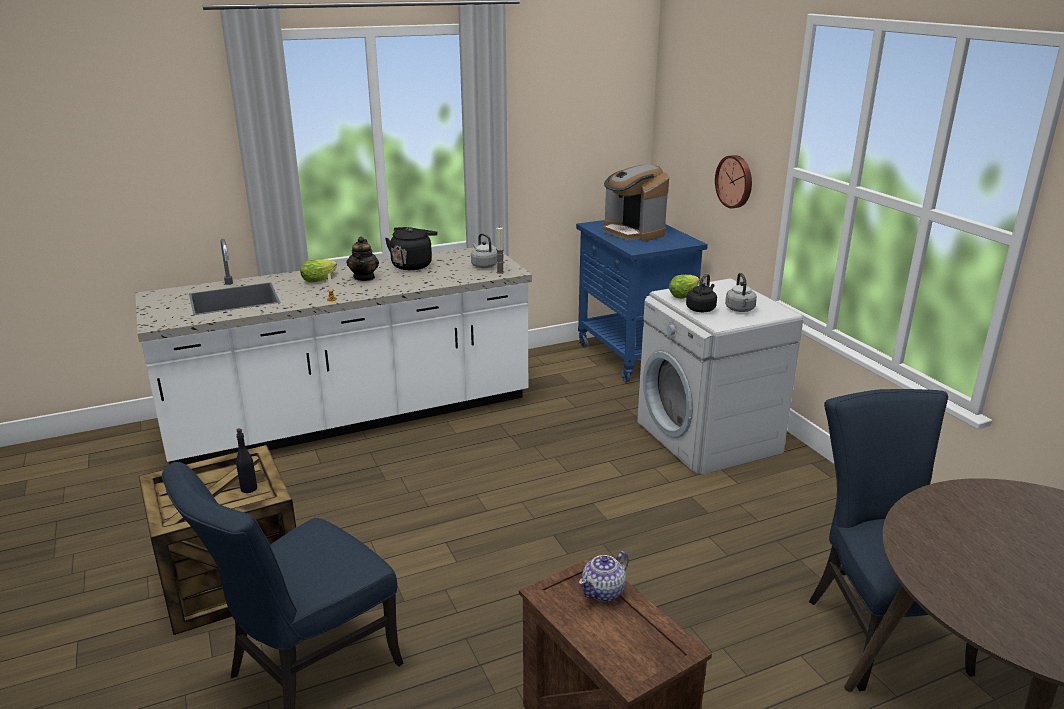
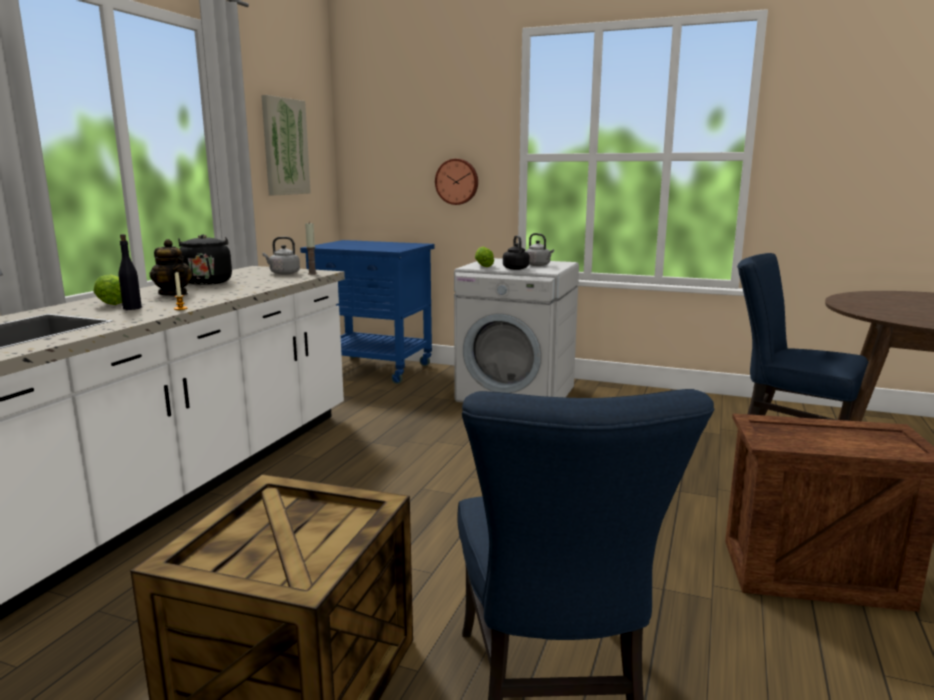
camera: 45 degrees left, 10 degrees down
black bottle [236,428,257,493] -> black bottle moved to [119,234,142,310]
teapot [579,551,629,602] -> none
coffee machine [603,164,669,242] -> none
none -> picture [261,95,311,195]

